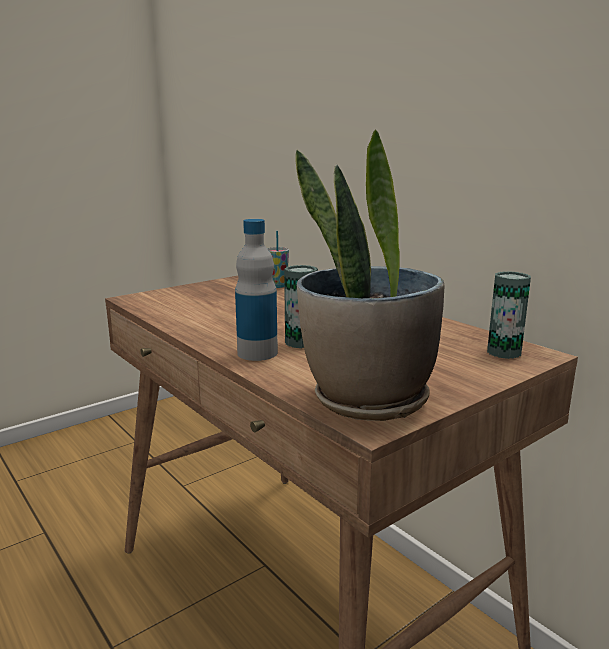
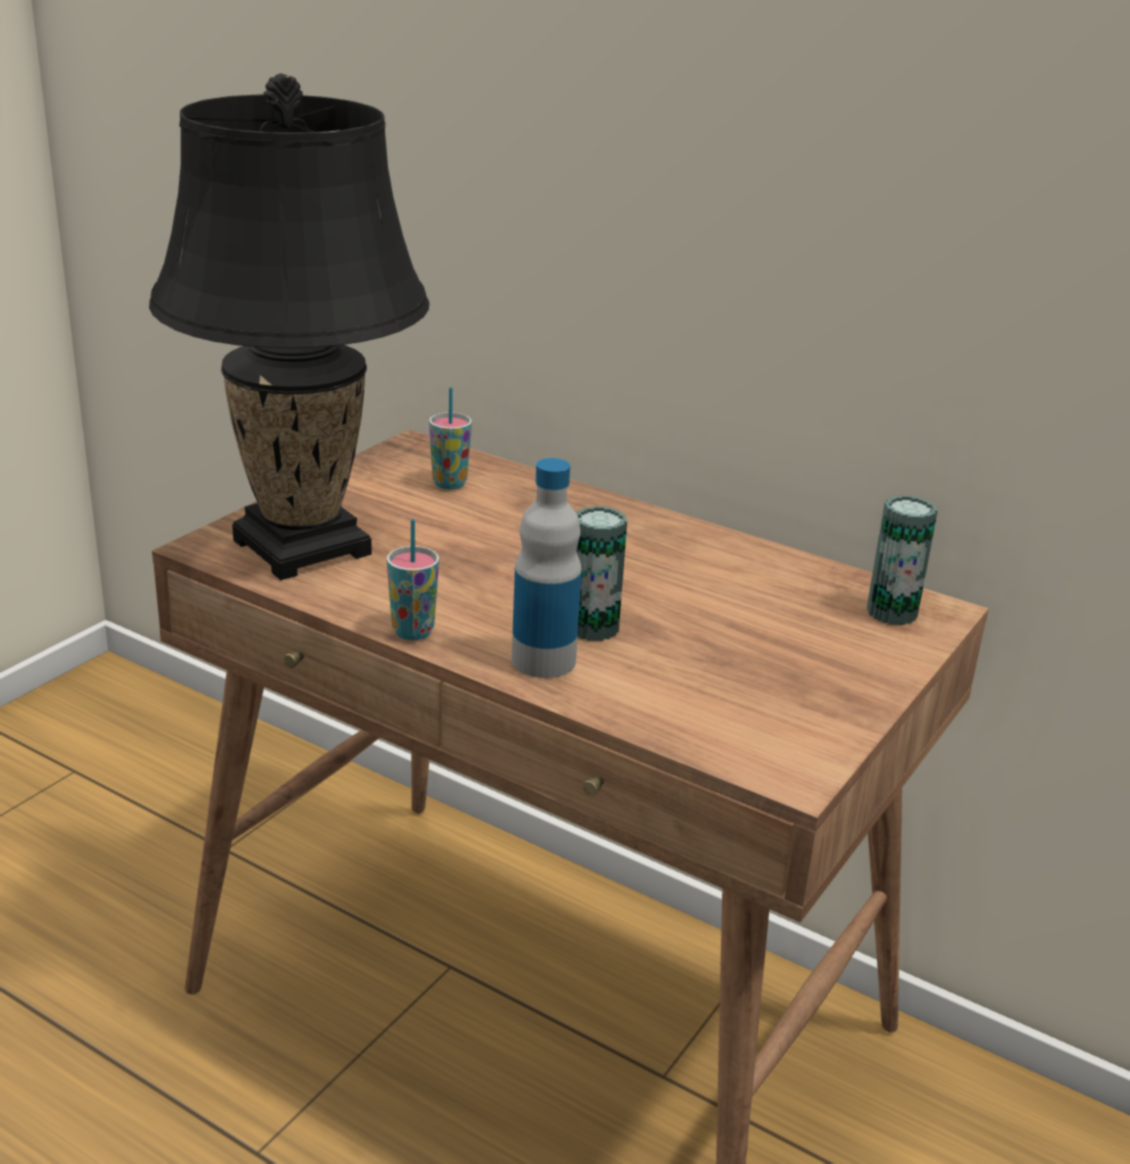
camera: 20 degrees left, 10 degrees up
potted plant [295,129,444,421] -> none
none -> black table lamp [149,73,430,580]
none -> cup [387,519,439,640]

